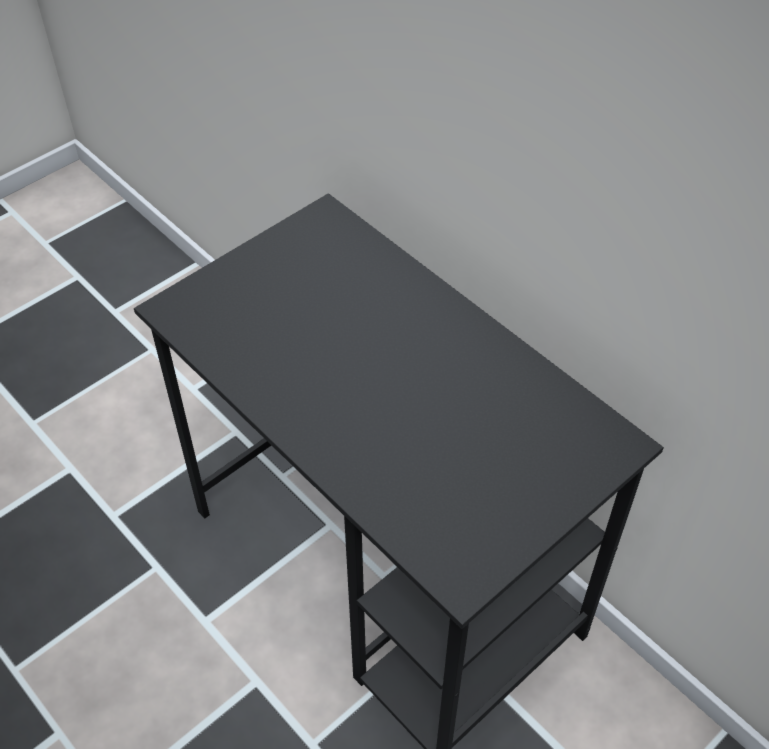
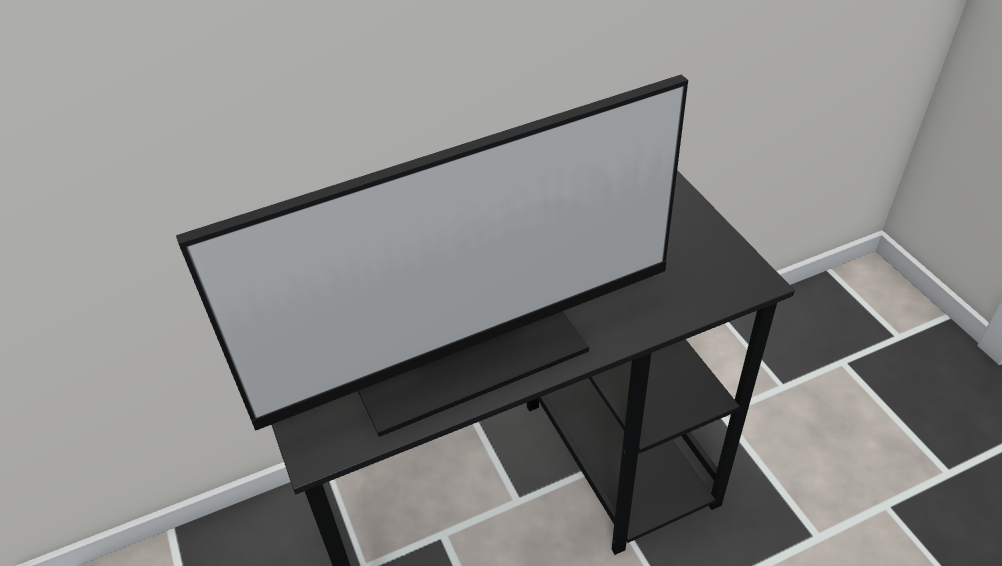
camera: 70 degrees left, 5 degrees down
none -> monitor [176,74,688,437]

